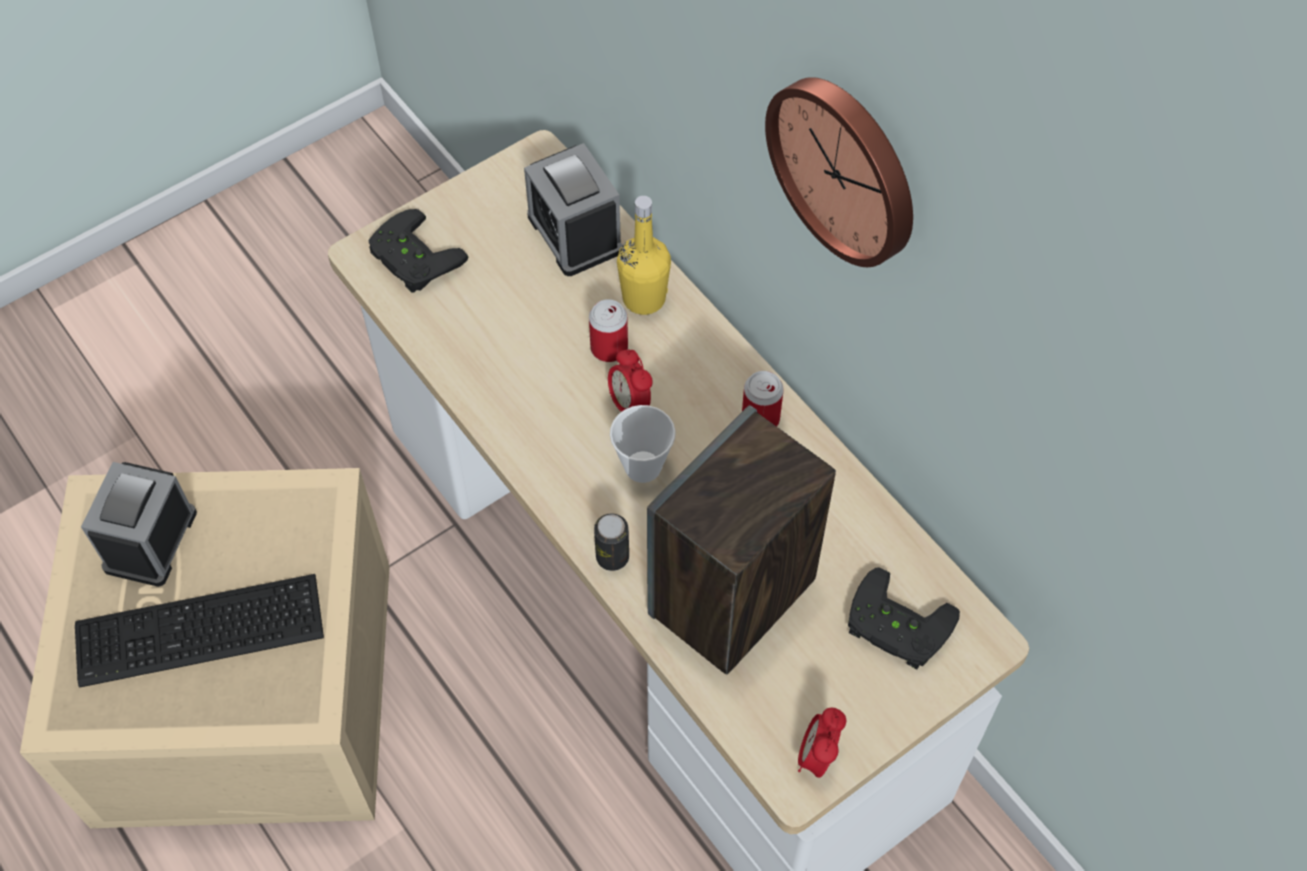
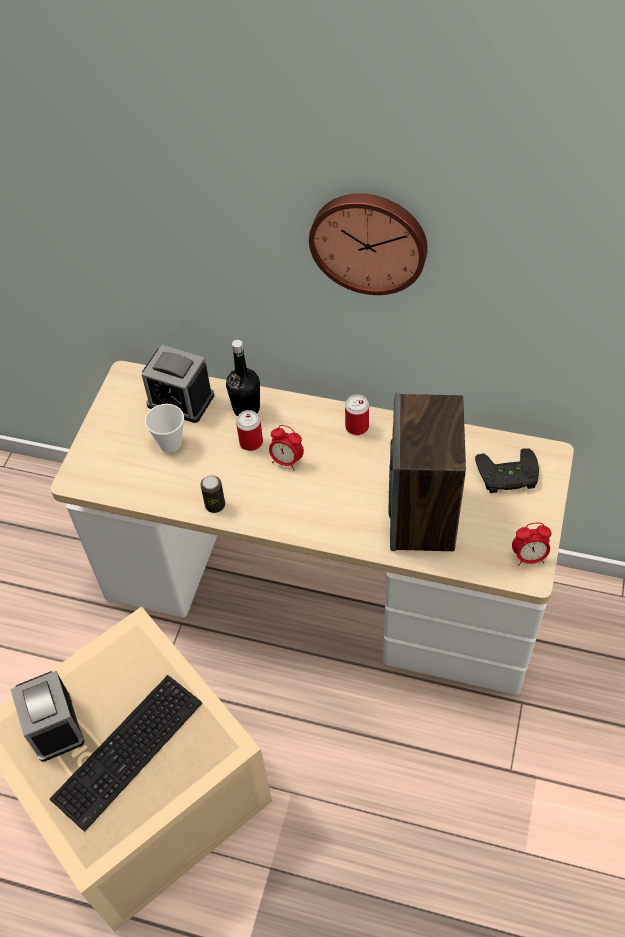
camera: 35 degrees left, 5 degrees down
black game controller [368,209,468,293] -> none
can [594,514,629,571] -> can moved to [200,475,225,513]
cup [610,405,676,483] -> cup moved to [145,404,184,453]
yellow bottle [617,196,671,315] -> black bottle [226,340,260,416]
alarm clock [798,708,846,778] -> alarm clock turned 75 degrees counterclockwise [512,523,551,566]

